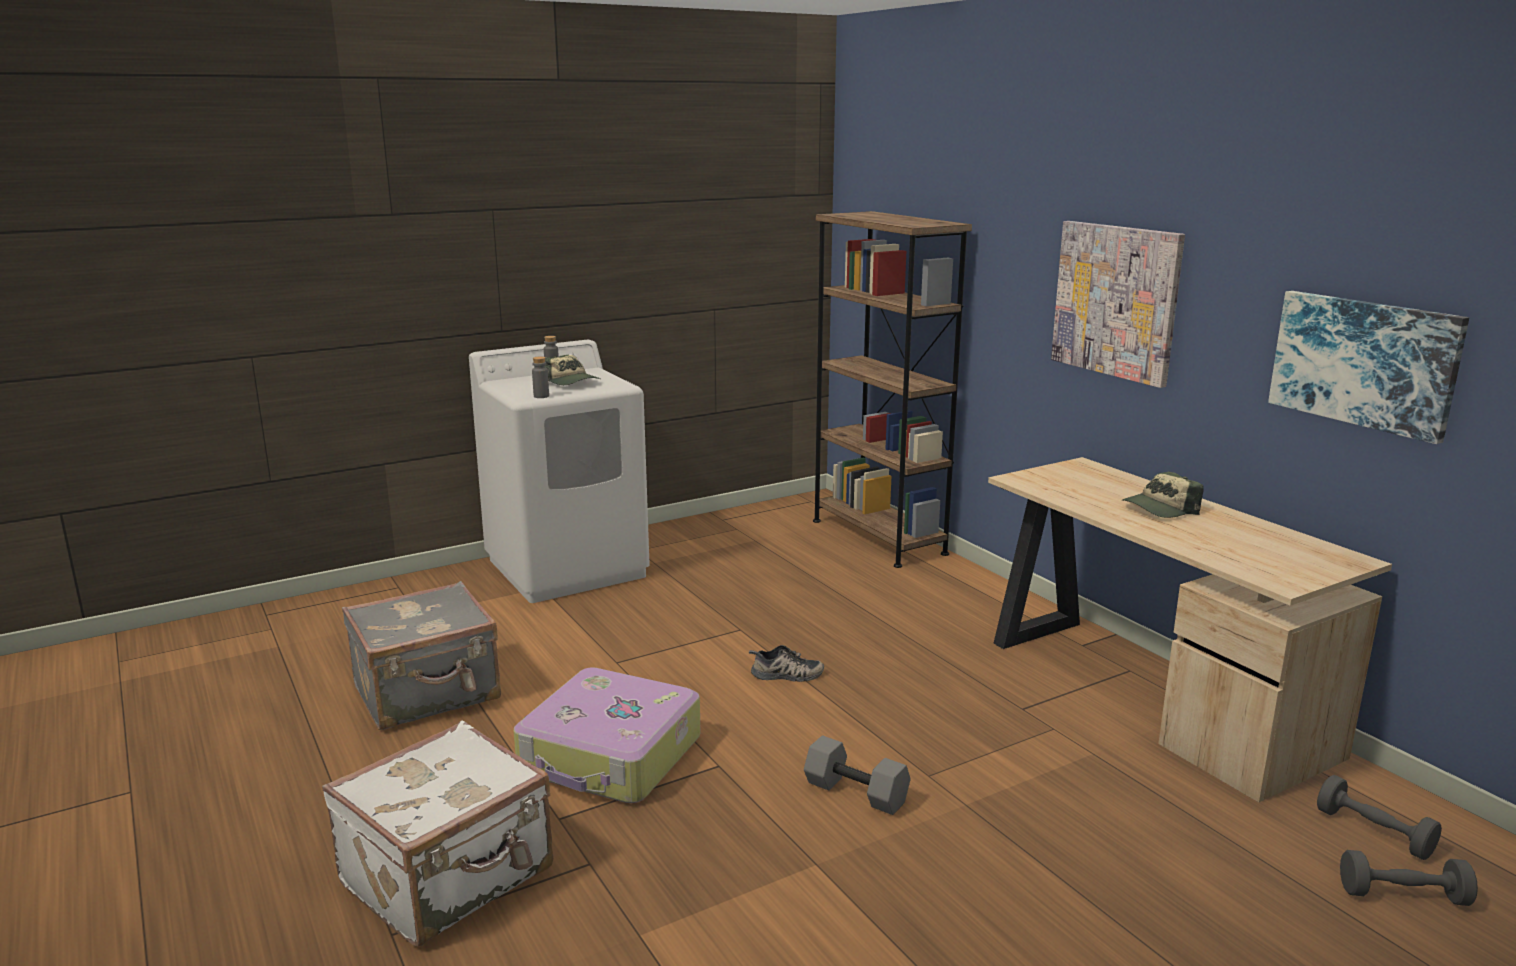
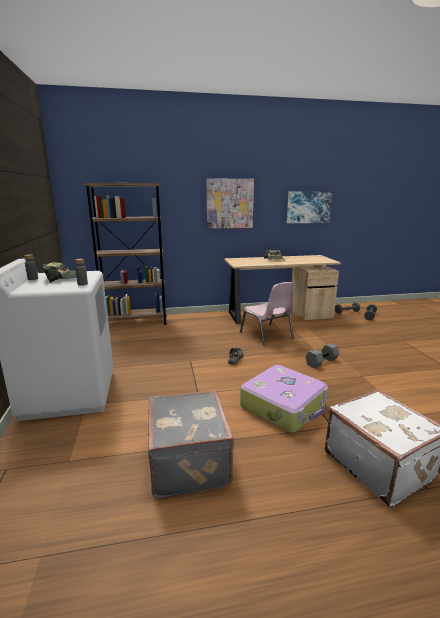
camera: 70 degrees left, 0 degrees up
none -> pink chair [240,282,294,346]

